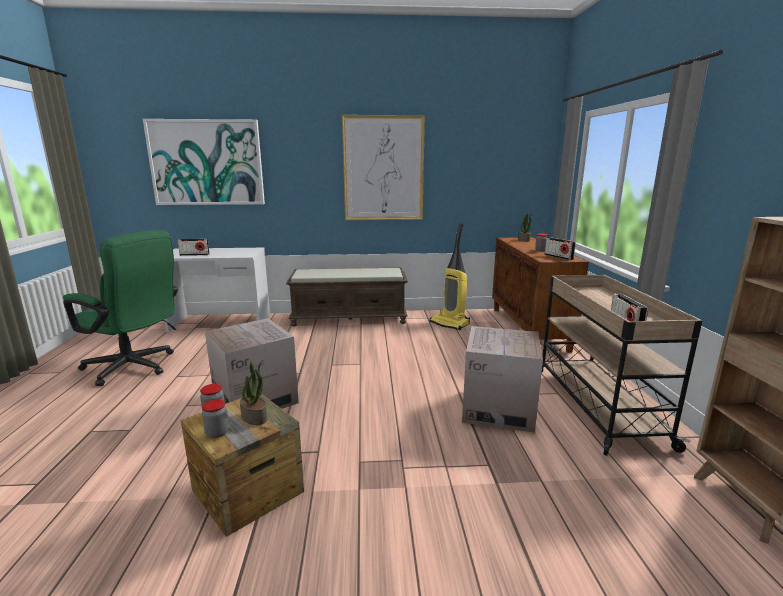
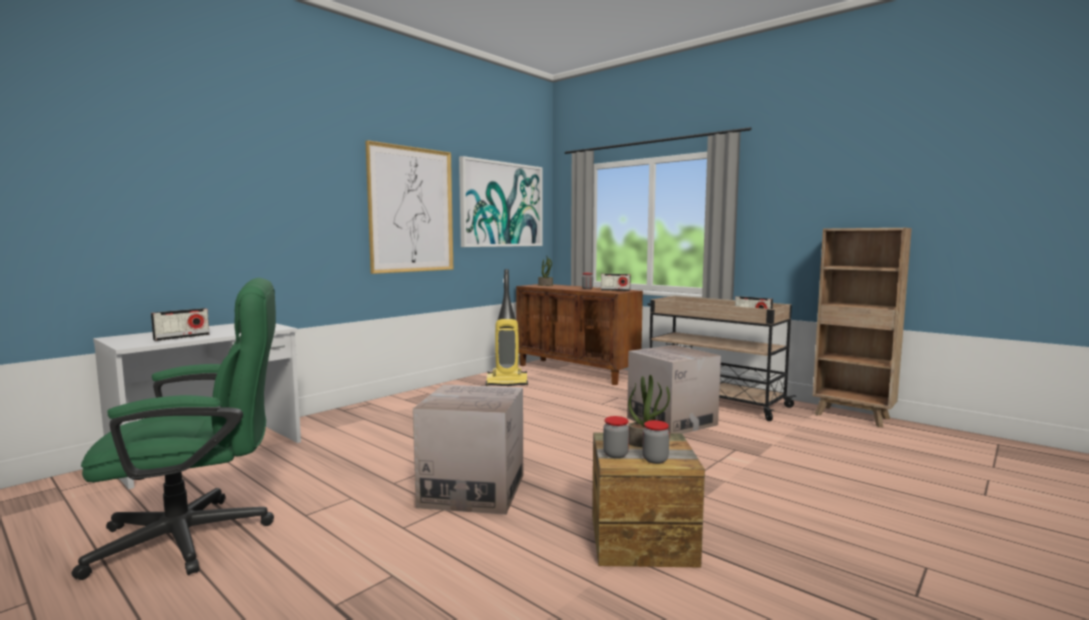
camera: 45 degrees left, 10 degrees down
picture [143,119,265,205] -> picture moved to [459,156,542,247]
brown bench [286,268,408,326] -> none

